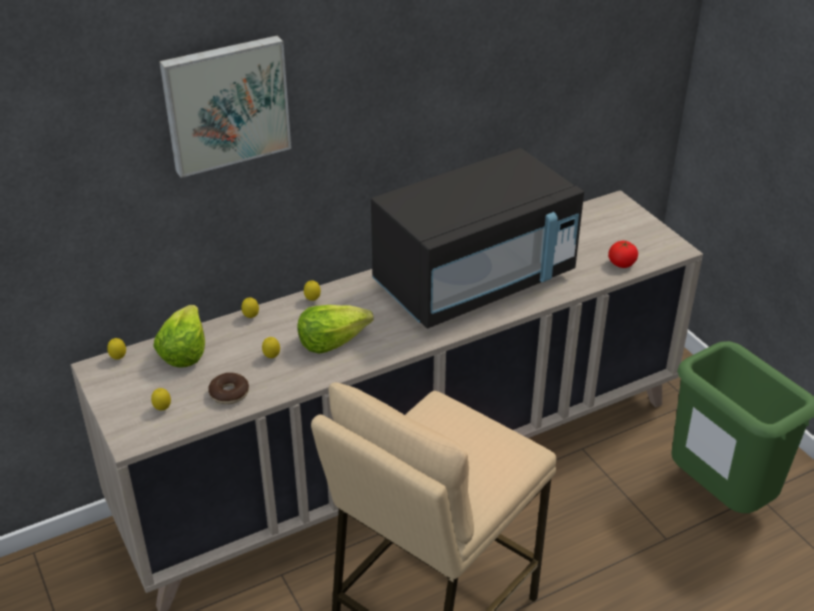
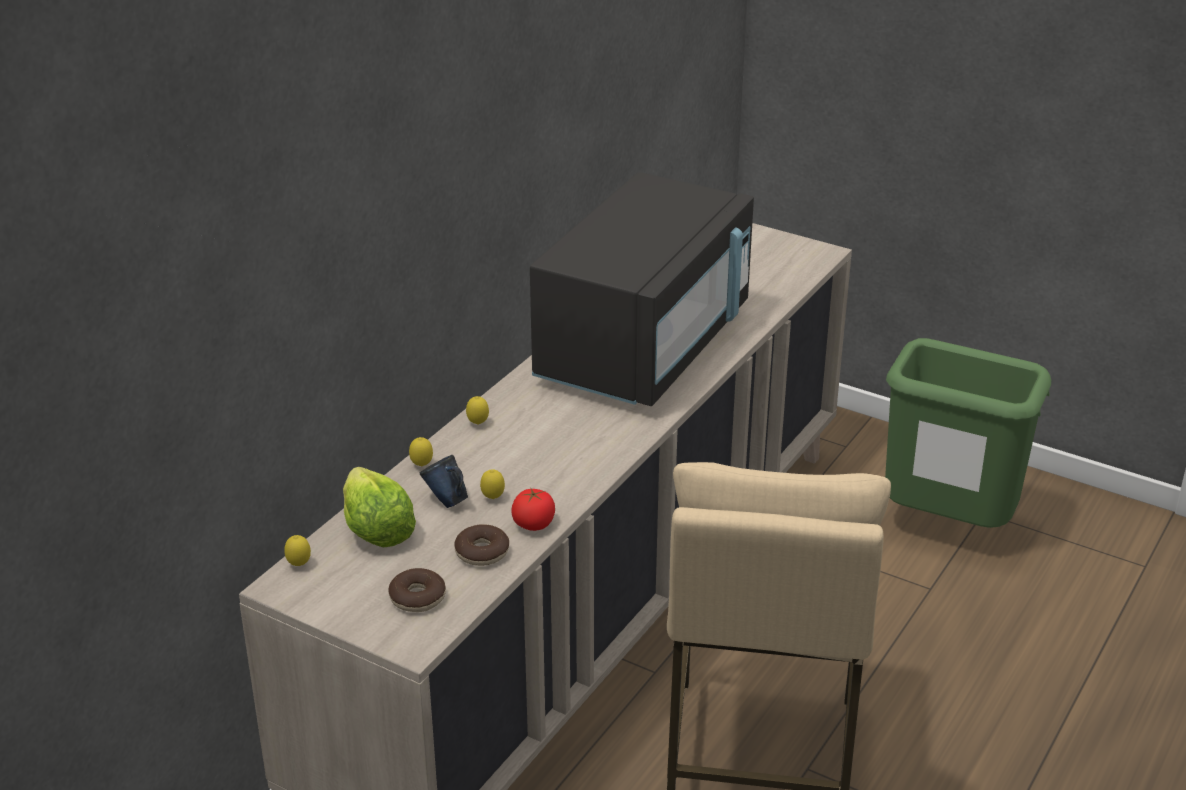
camera: 30 degrees left, 5 degrees down
lemon [151,388,171,411] -> donut [389,568,446,612]
picture [159,36,291,178] -> none
lettuce [297,305,374,354] -> none
tomato [608,241,638,268] -> tomato moved to [511,487,555,531]
none -> blue mug [420,455,468,508]

